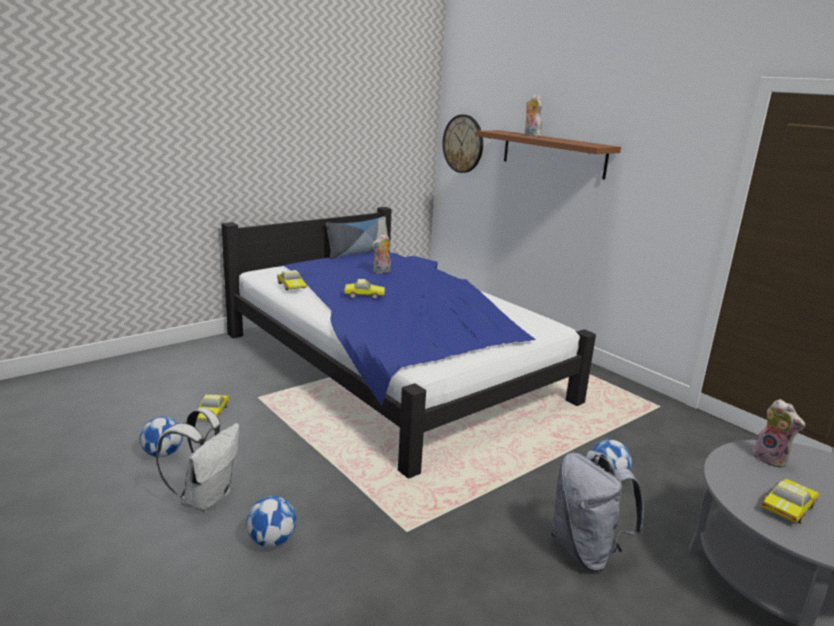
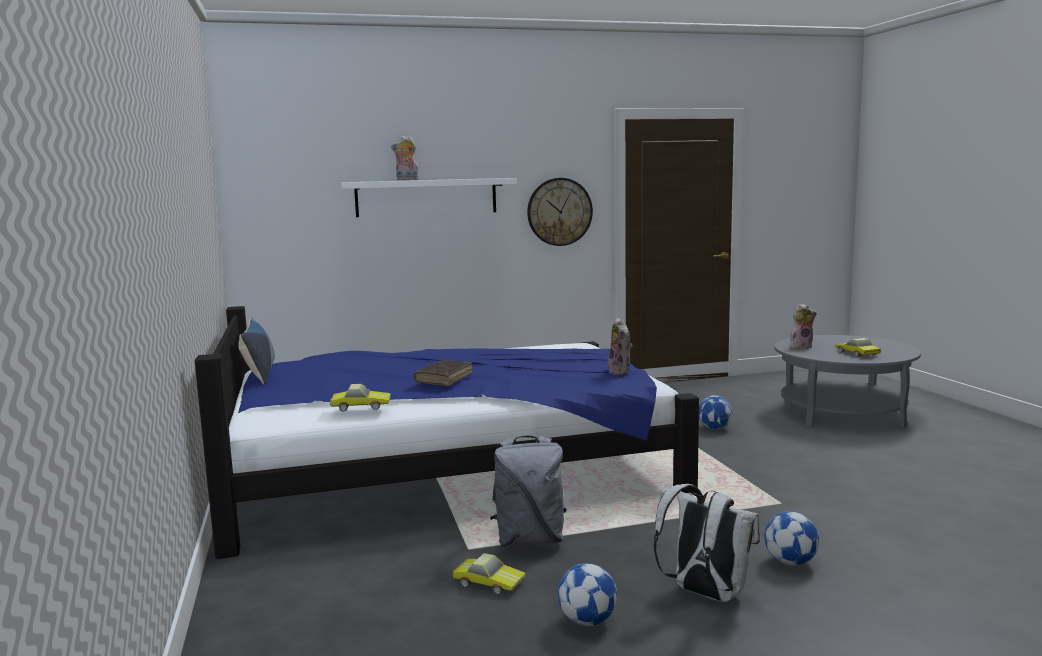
camera: 65 degrees left, 10 degrees down
toy car [344,279,385,299] -> brown book [413,360,472,386]
plush toy [372,234,391,274] -> plush toy moved to [608,317,633,375]
wall clock [443,114,483,173] -> wall clock moved to [527,178,593,246]
brown shelf [476,130,621,180] -> white shelf [341,178,517,217]
grey backpack [551,450,644,571] -> grey backpack moved to [490,436,567,547]

